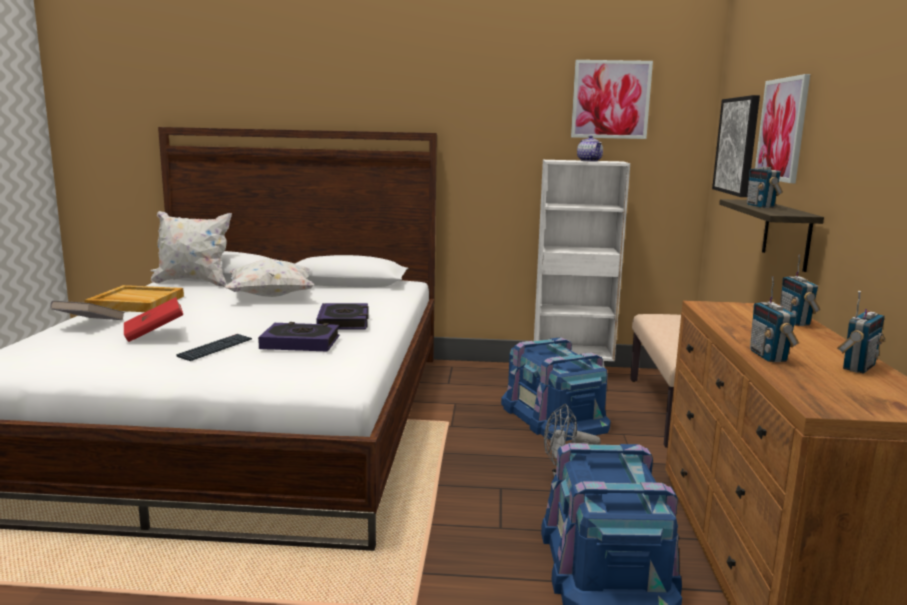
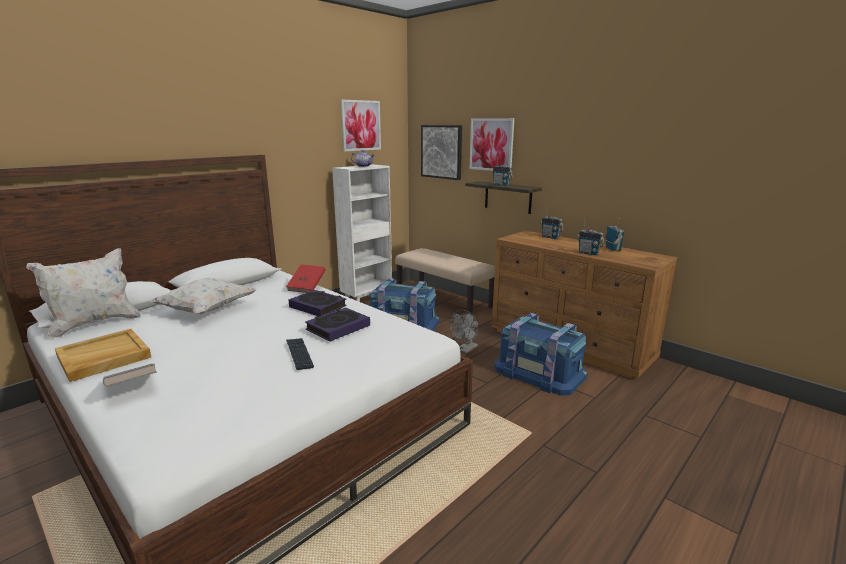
camera: 50 degrees left, 5 degrees up
red book [124,297,183,342] -> red book moved to [286,264,326,293]

